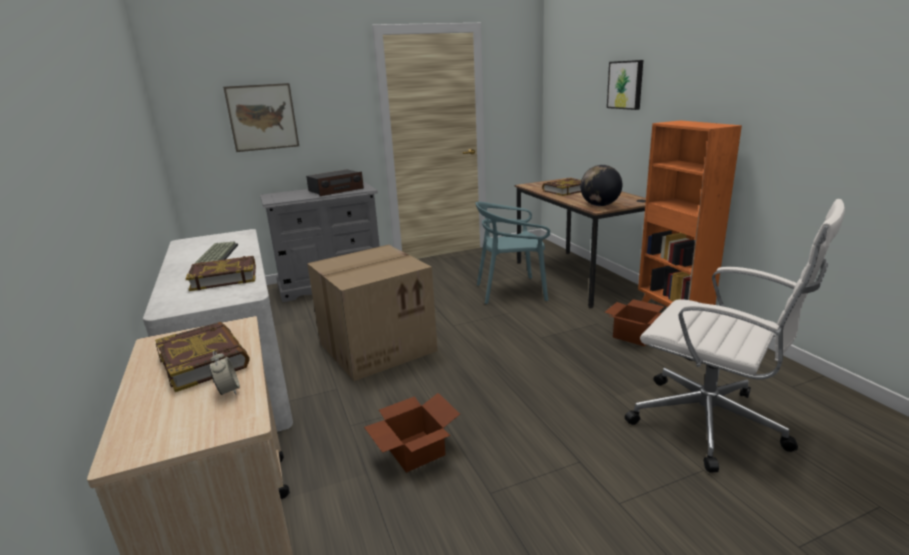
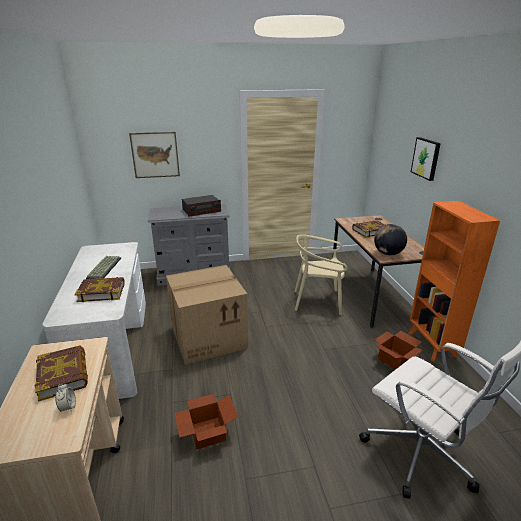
camera: 10 degrees right, 5 degrees up
turquoise chair [476,202,550,304] -> beige chair [294,234,347,315]

